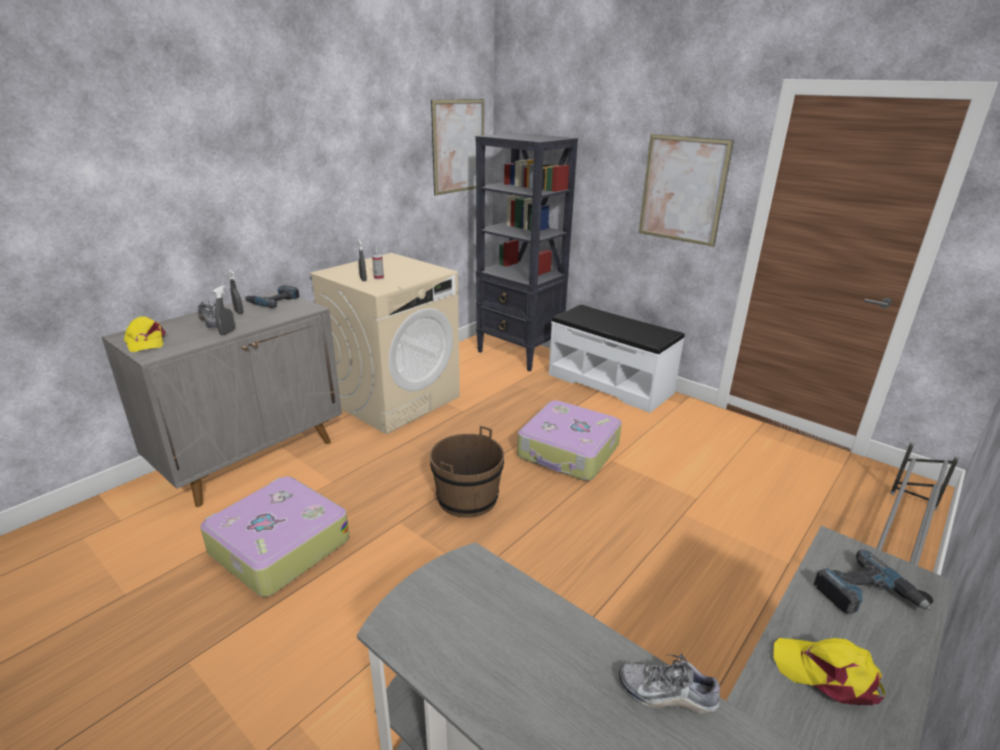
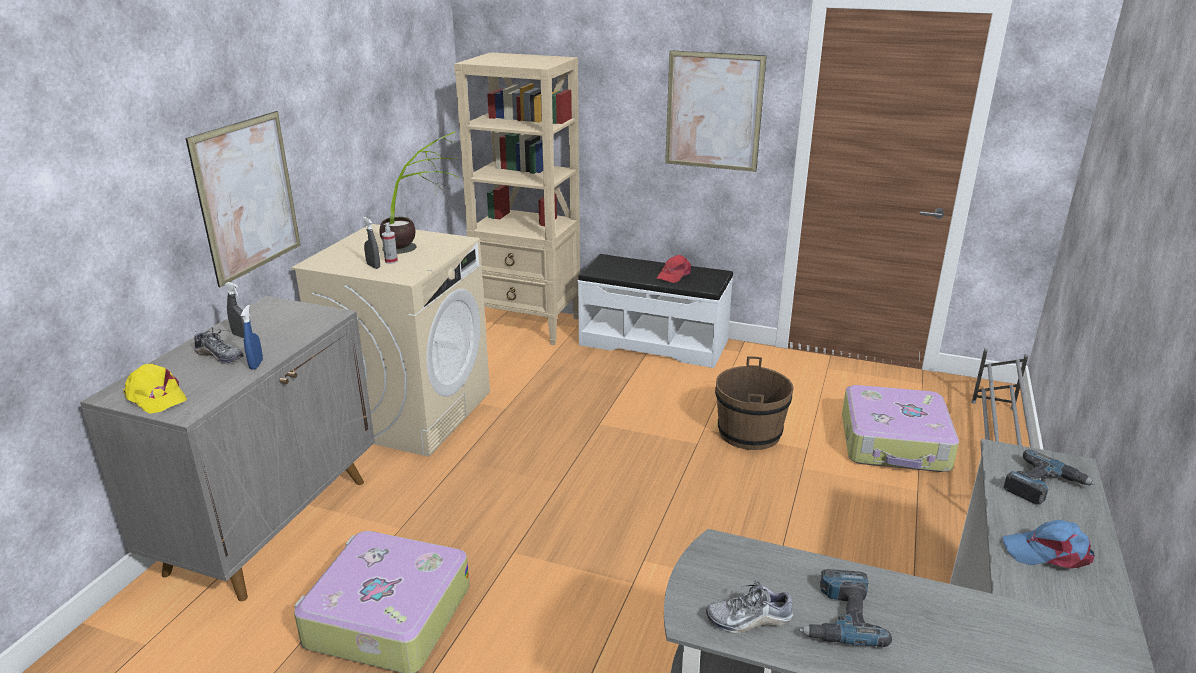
camera: 20 degrees left, 0 degrees up
grey spray bottle [213,285,235,335] -> blue spray bottle [241,305,263,370]
power drill [245,285,299,308] -> power drill moved to [799,569,892,647]
brown bucket [430,426,504,518] -> brown bucket moved to [715,356,793,450]
picture [431,99,484,195] -> picture moved to [186,111,300,287]
black bookcase [476,133,578,371] -> beige bookcase [454,52,580,345]
suitcase [517,400,622,481] -> suitcase moved to [842,385,959,472]
shoe [619,654,720,714] -> shoe moved to [706,580,793,634]
yellow cap [773,638,885,705] -> blue cap [1003,520,1095,569]
none -> potted plant [379,131,459,254]
none -> red cap [657,255,691,283]

